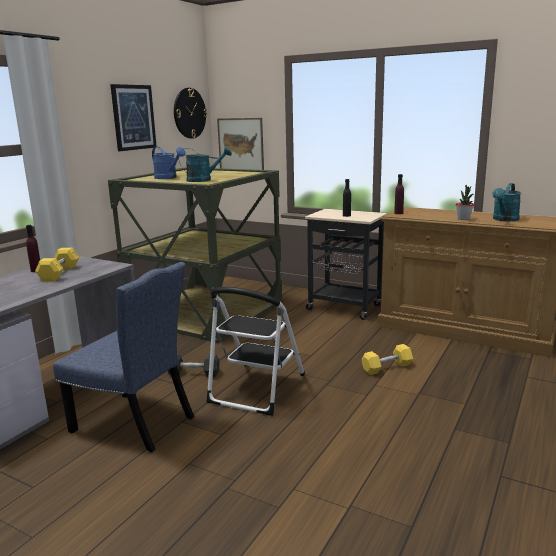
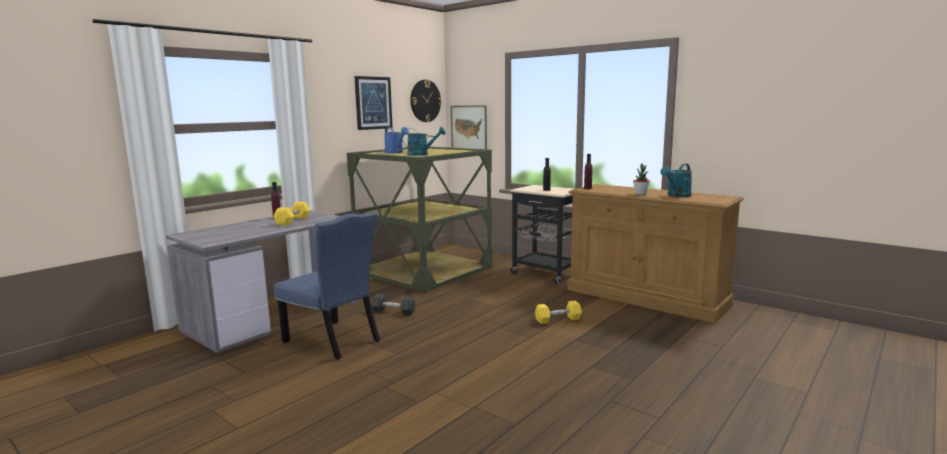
camera: 10 degrees right, 5 degrees down
step ladder [207,287,305,416] -> none

